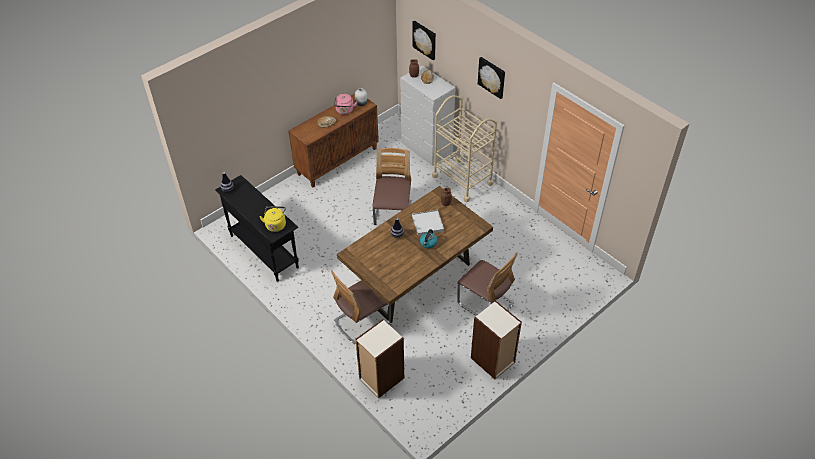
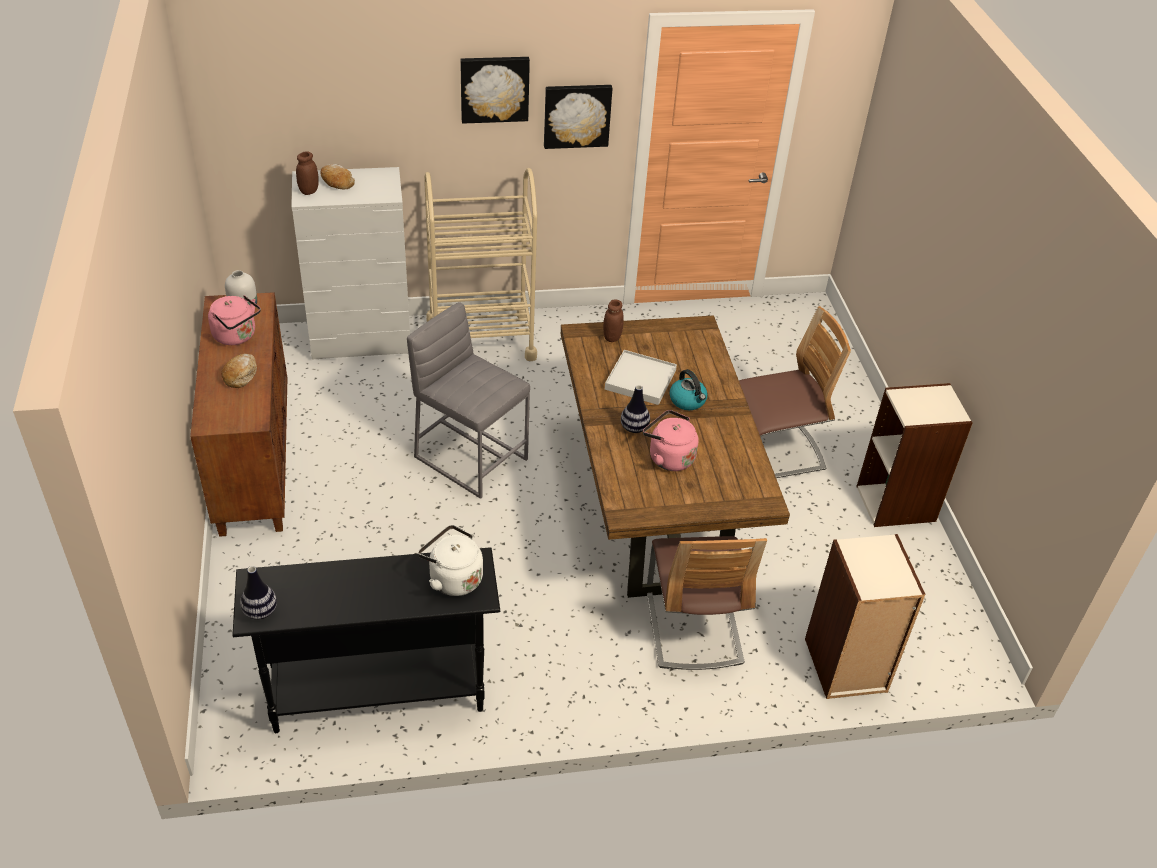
camera: 60 degrees left, 5 degrees down
yellow kettle [259,206,286,232] -> white kettle [418,525,483,596]
chair [372,148,412,225] -> grey stool [407,302,530,499]
picture [413,21,436,60] -> picture moved to [544,85,613,149]
none -> pink kettle [643,410,698,471]

